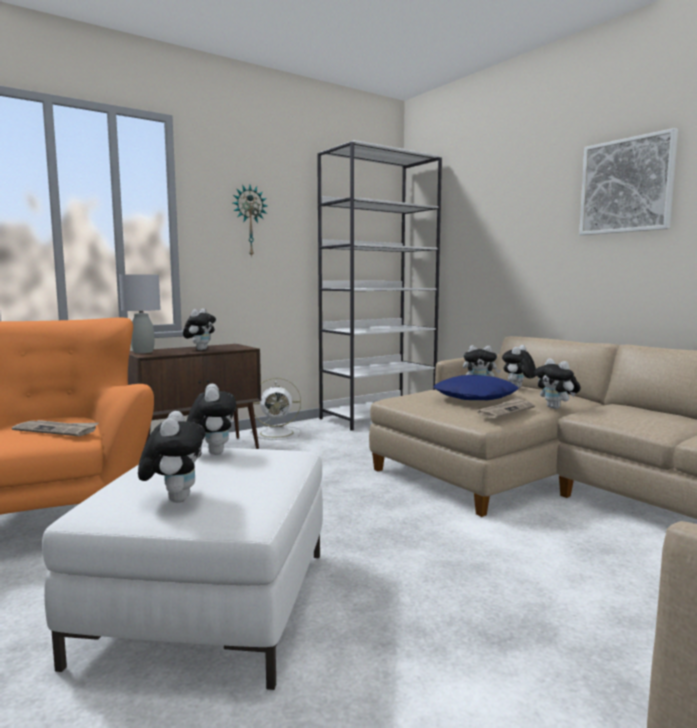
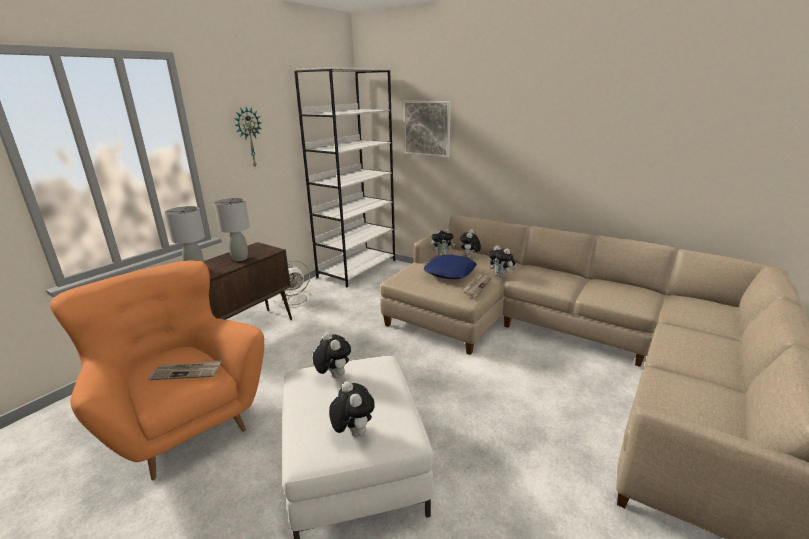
camera: 20 degrees left, 15 degrees up
plush toy [183,309,216,350] -> grey table lamp [214,198,250,261]
picture [579,128,678,235] -> picture moved to [403,101,451,158]

